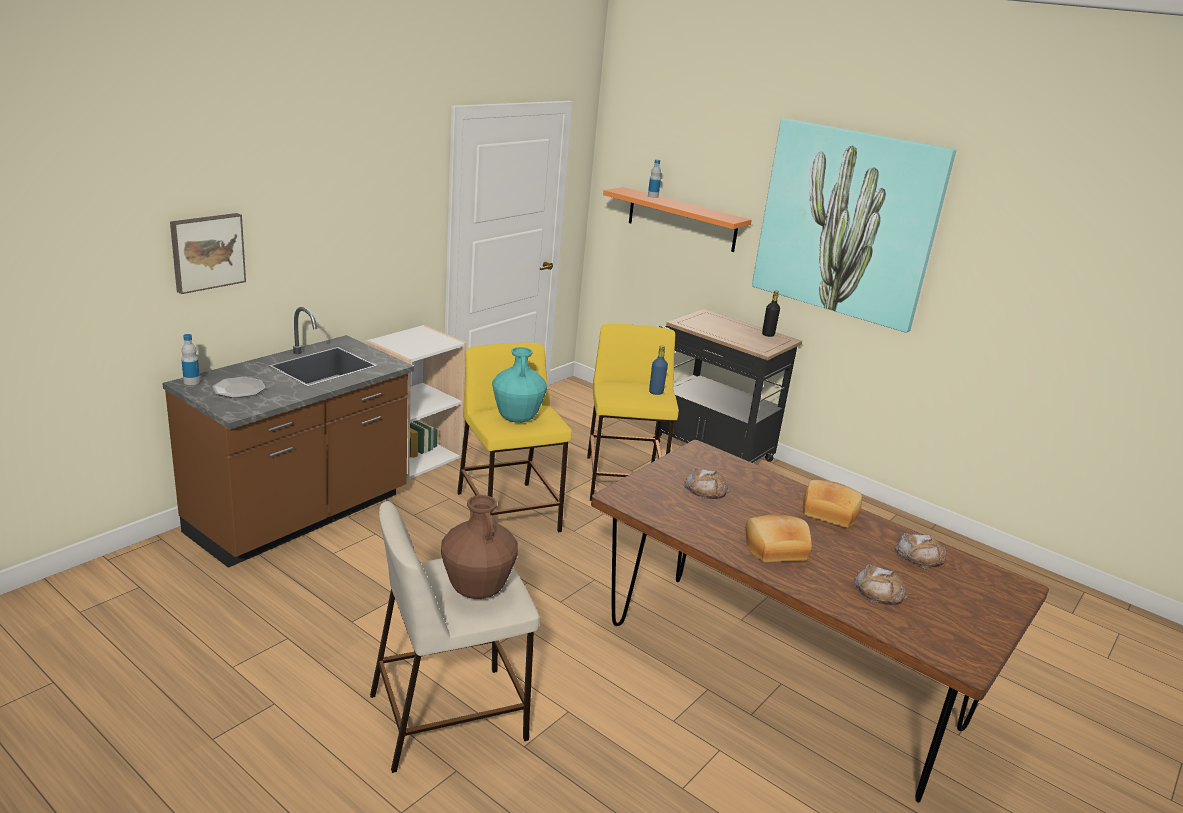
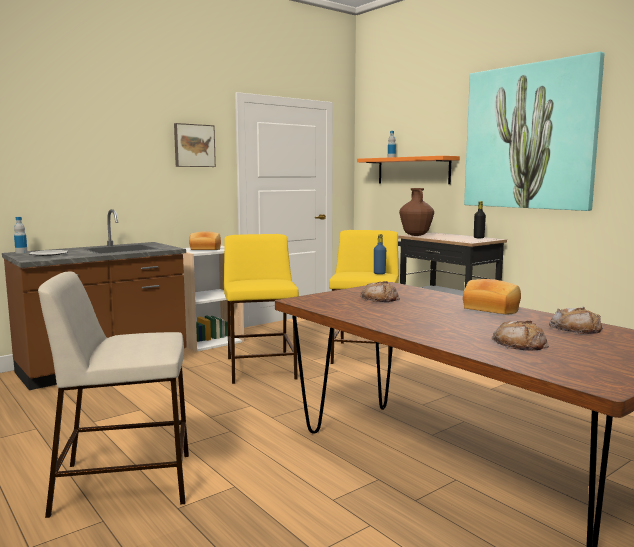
camera: 15 degrees right, 15 degrees down
picture [170,213,246,294] -> picture moved to [174,123,216,167]
brown vase [441,495,518,599] -> brown vase moved to [399,188,434,236]
turquoise vase [492,347,547,423] -> none
bread [746,515,812,562] -> bread moved to [189,231,221,250]

